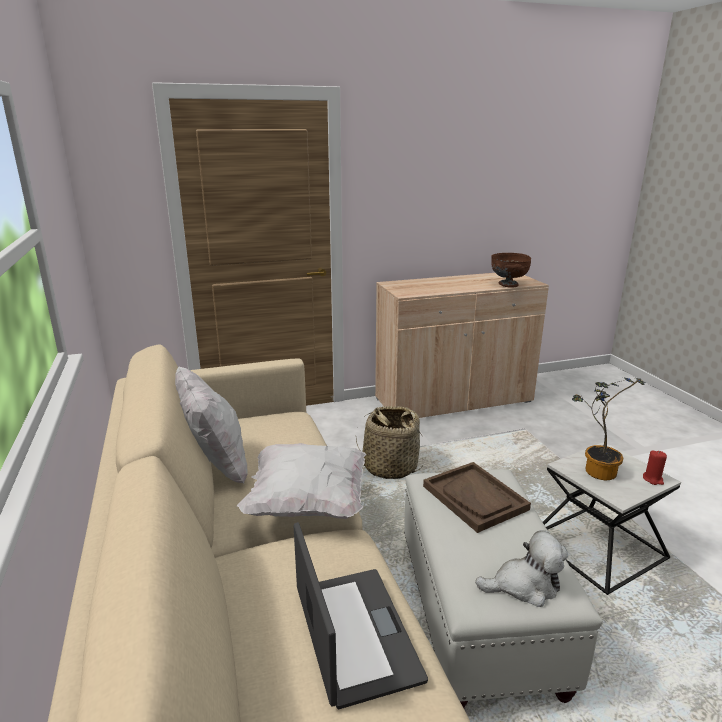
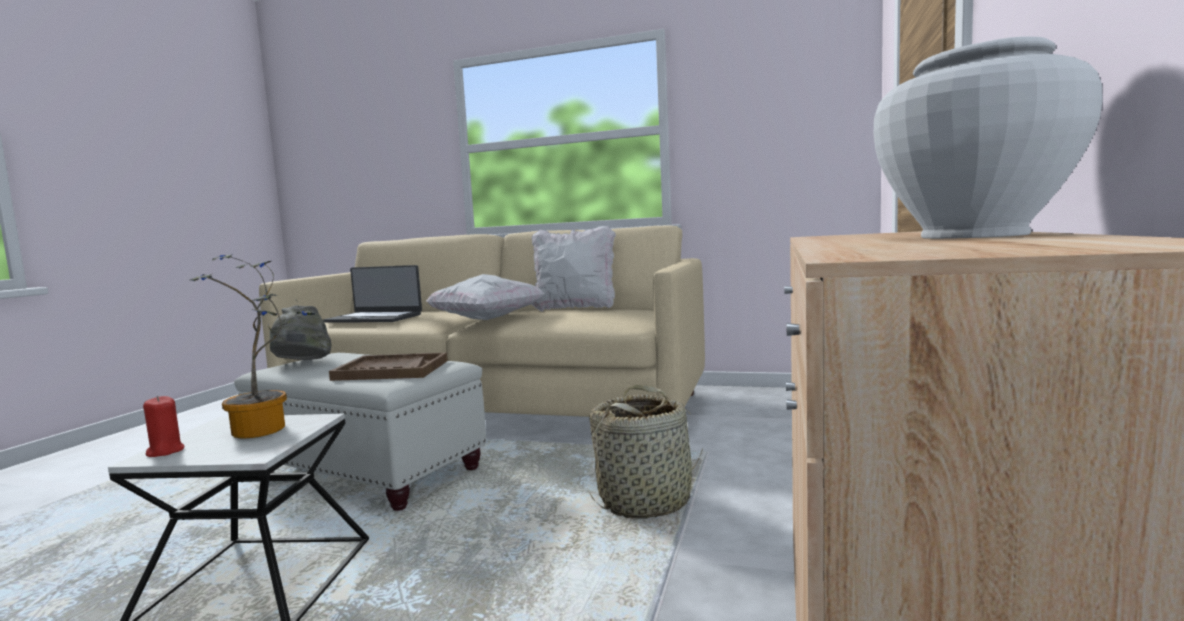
camera: 125 degrees right, 15 degrees down
plush toy [475,530,568,607] -> grey hat [270,306,332,360]
brown bowl [491,253,531,288] -> none
none -> white vase [874,36,1103,239]

